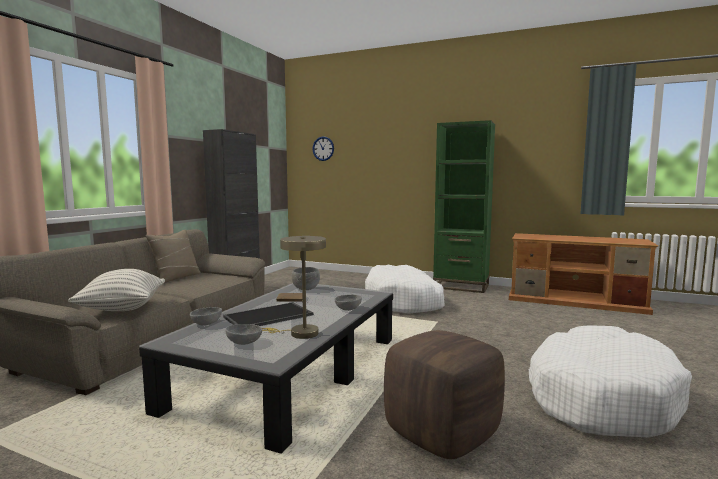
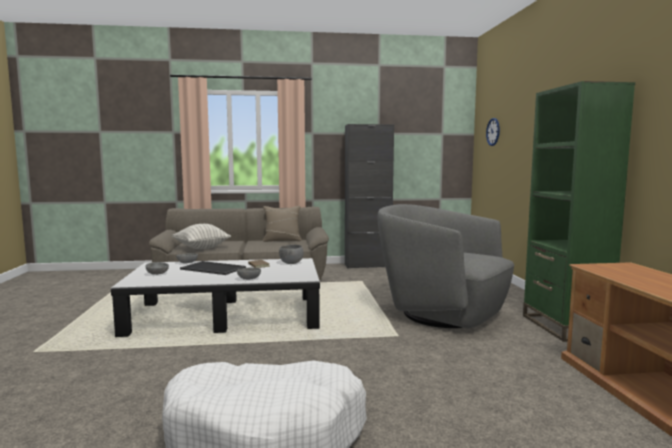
camera: 60 degrees right, 0 degrees up
beige table lamp [262,236,326,339] -> none
white dog bed [365,265,445,314] -> grey armchair [378,204,514,328]
brown ottoman [384,330,505,459] -> none

